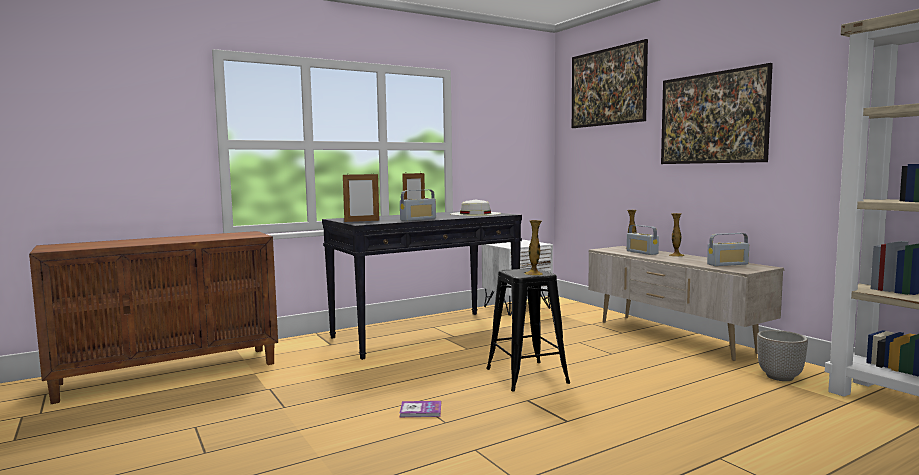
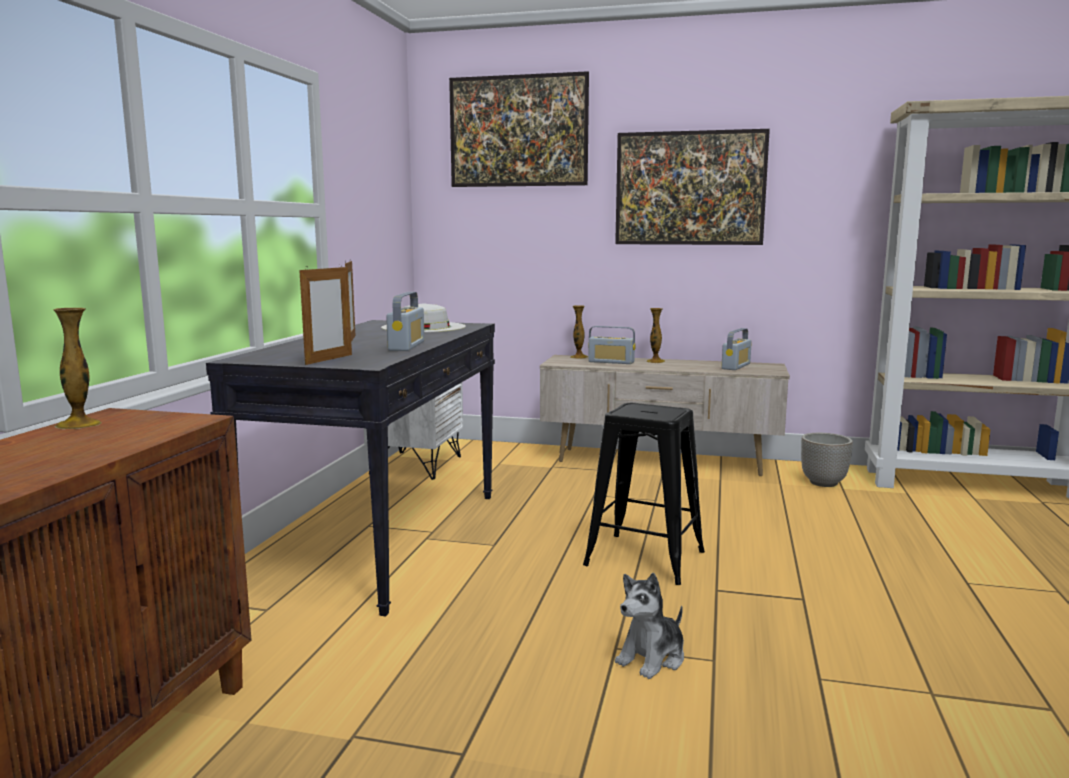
camera: 45 degrees left, 5 degrees up
book [399,401,441,417] -> plush toy [615,573,684,679]
vase [524,220,543,275] -> vase moved to [53,308,102,429]

